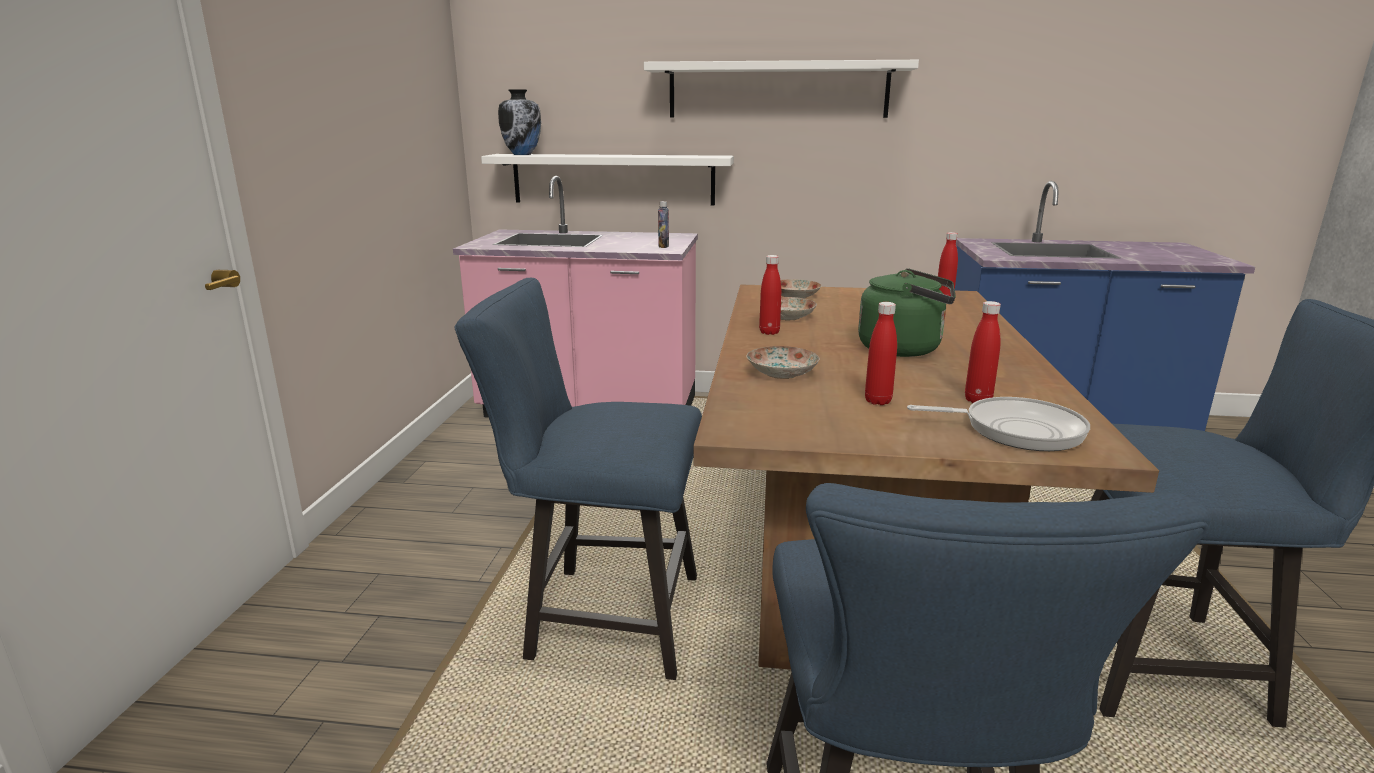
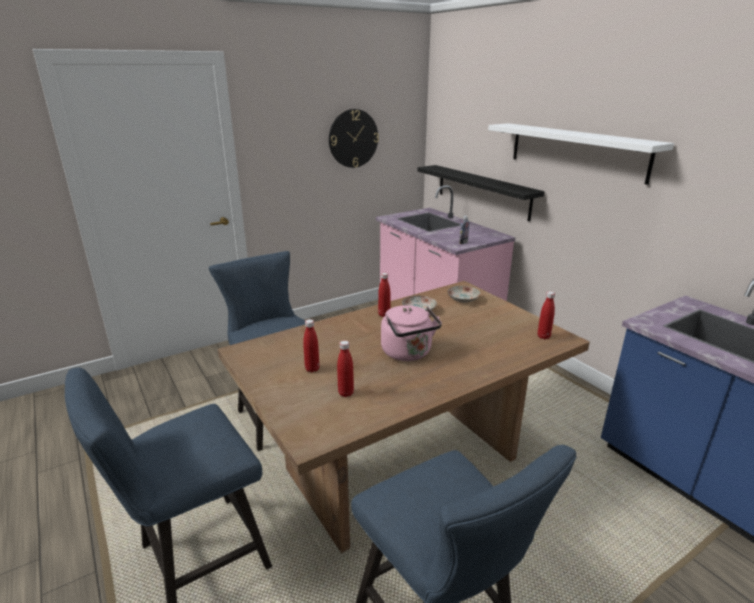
camera: 50 degrees right, 5 degrees up
white shelf [481,154,734,205] -> black shelf [417,165,544,222]
vase [498,89,541,155] -> none
plate [746,346,820,379] -> none
green kettle [858,268,956,357] -> pink kettle [381,305,442,361]
frying pan [907,397,1090,451] -> none
none -> wall clock [329,109,379,168]

